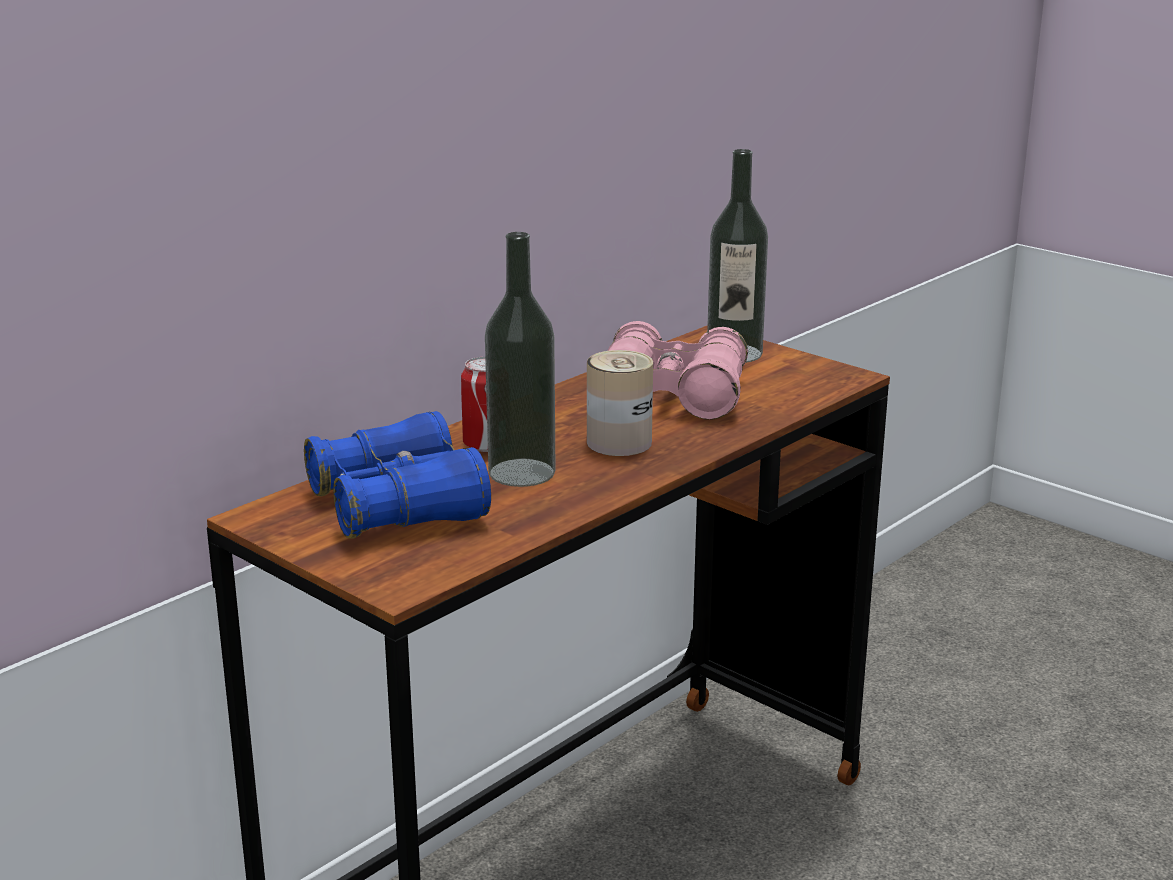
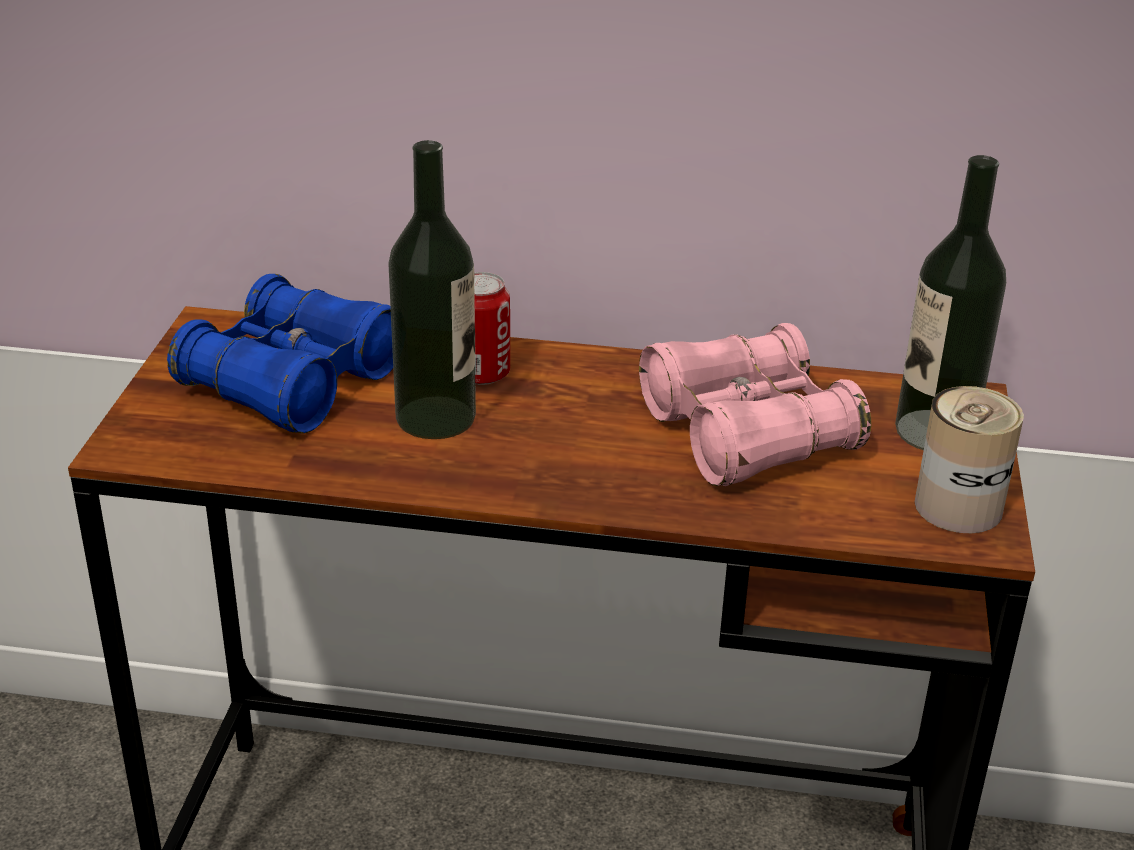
camera: 55 degrees right, 10 degrees up
can [587,350,653,456] -> can moved to [915,386,1024,533]

